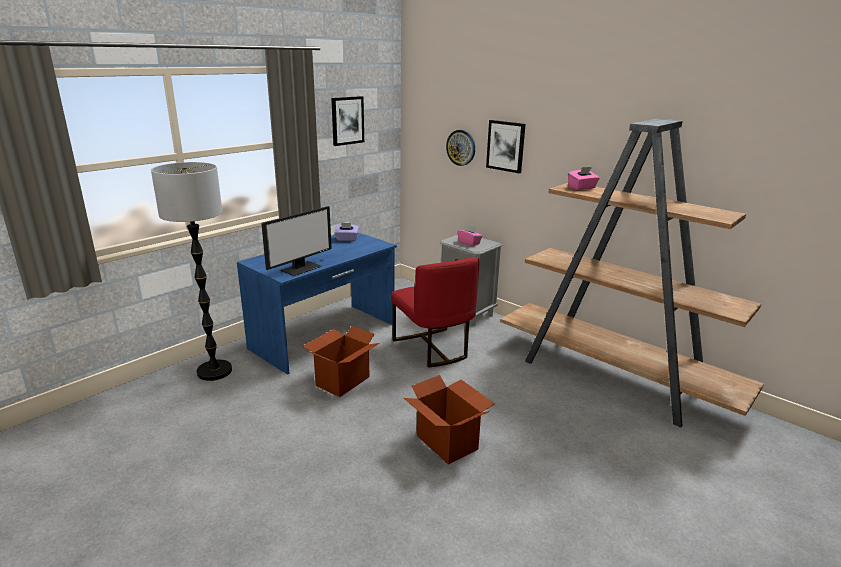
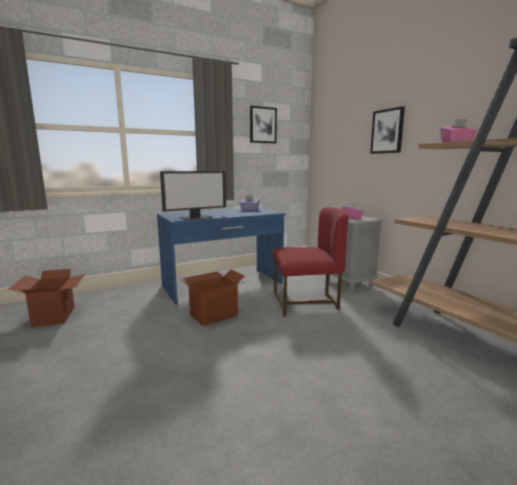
camera: 20 degrees right, 10 degrees down
floor lamp [151,162,232,381] -> none
red chair [391,257,479,368] -> red chair turned 90 degrees counterclockwise [272,207,348,317]
cardboard box [404,375,495,465] -> cardboard box moved to [8,269,85,327]
wall clock [446,130,475,166] -> none

